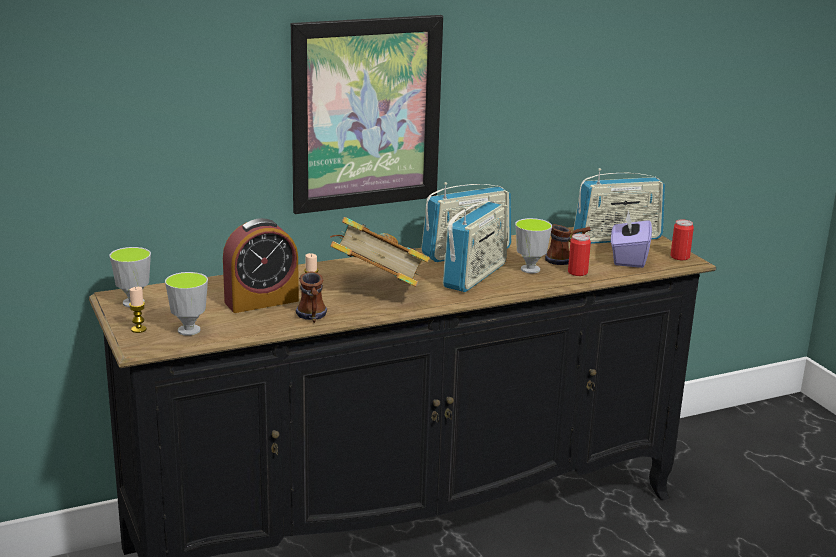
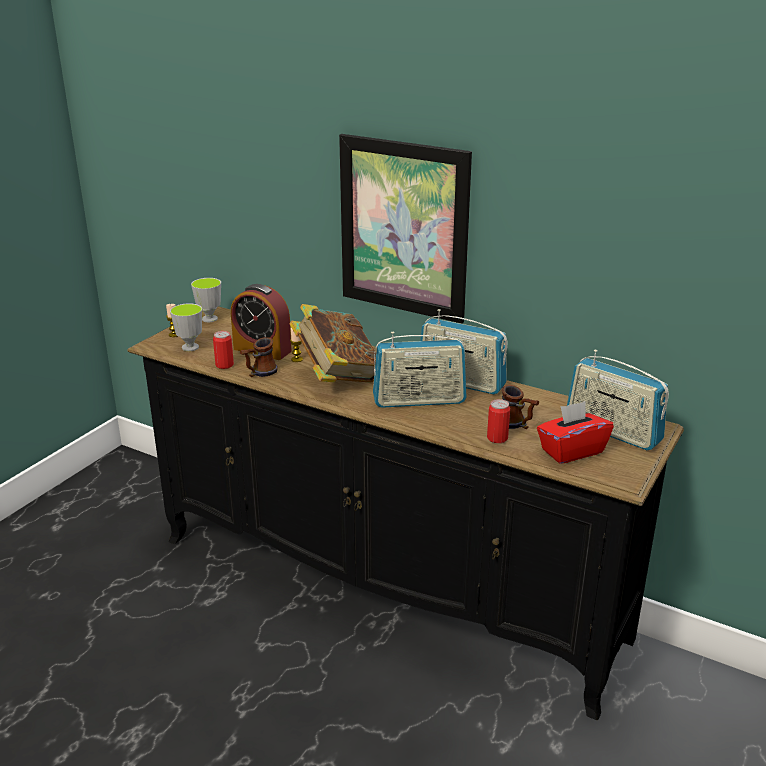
camera: 55 degrees right, 5 degrees up
cup [515,218,552,273] -> none
purple tissue box [611,210,652,268] -> red tissue box [537,401,614,464]
can [670,219,694,260] -> can moved to [213,331,234,369]

